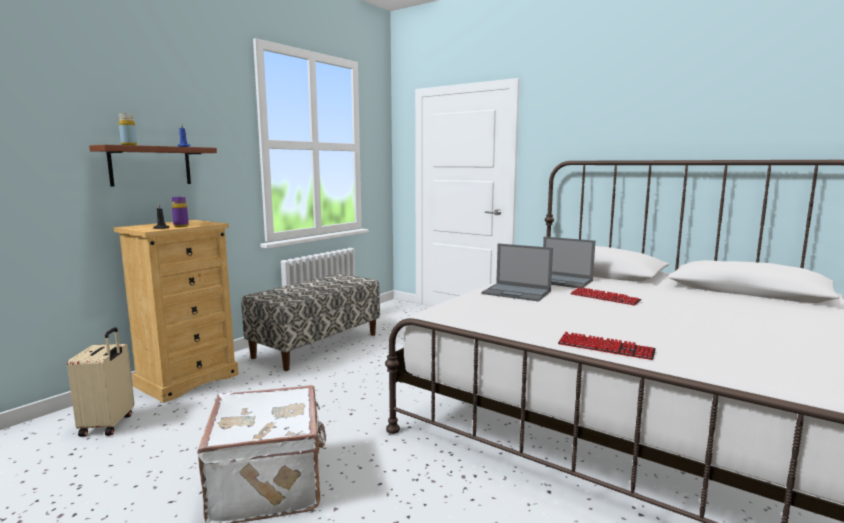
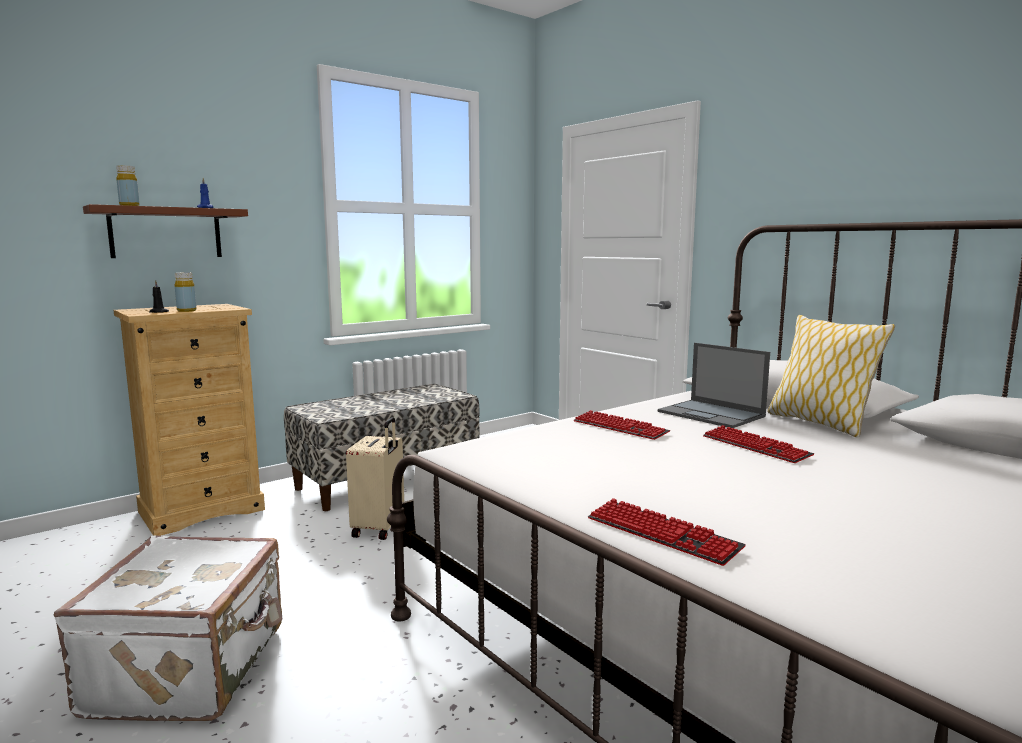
camera: 15 degrees right, 0 degrees up
beige suitcase [67,327,134,437] -> beige suitcase moved to [346,417,404,540]
purple bottle [172,197,189,227] -> yellow bottle [175,272,196,312]
laptop [481,243,553,301] -> keyboard [574,410,670,440]
none -> pillow [768,315,895,438]

